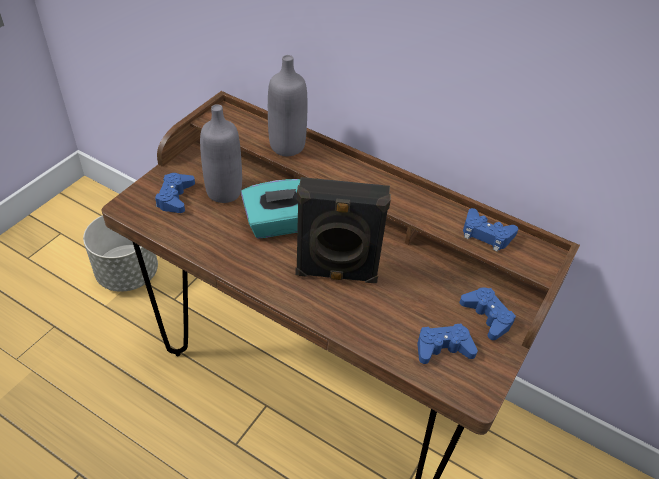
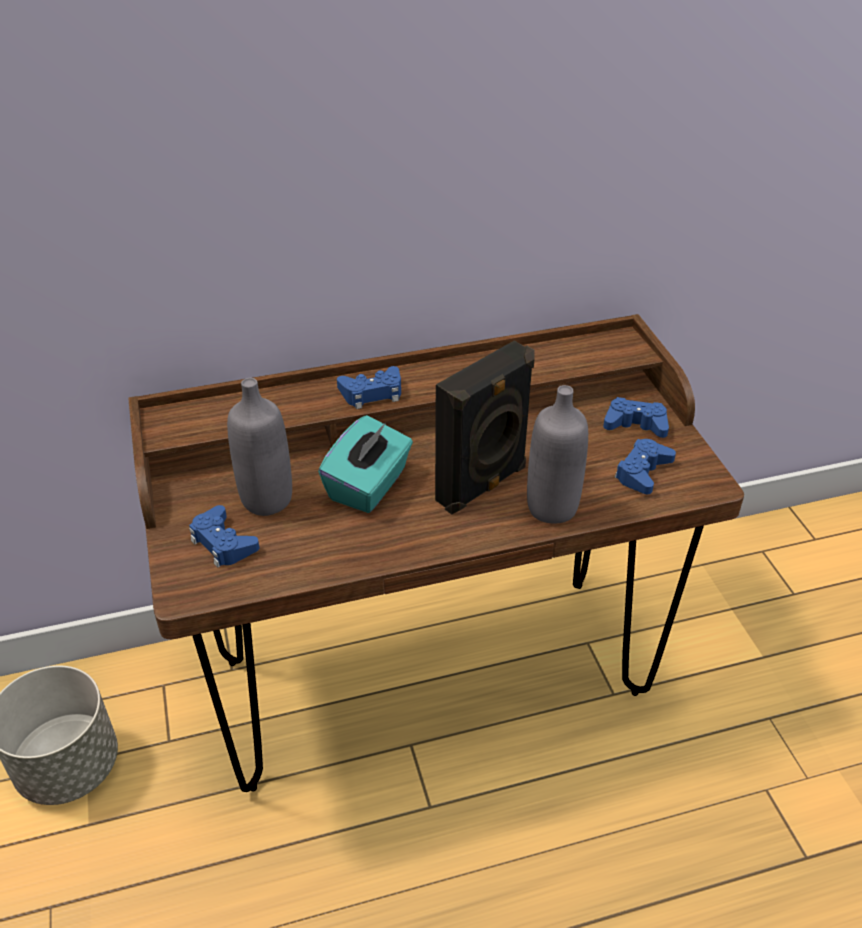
camera: 45 degrees left, 5 degrees down
grey bottle [268,55,307,156] -> grey bottle moved to [527,385,588,524]
blue game controller [463,208,518,252] -> blue game controller moved to [337,366,401,409]

